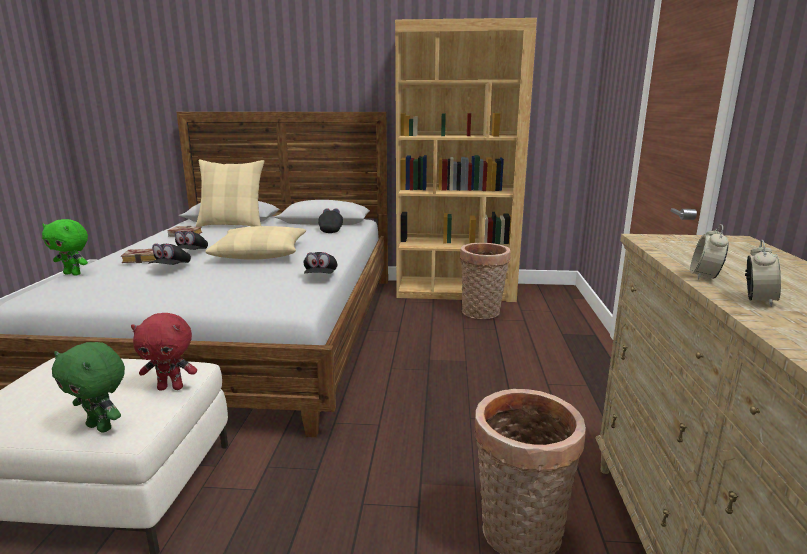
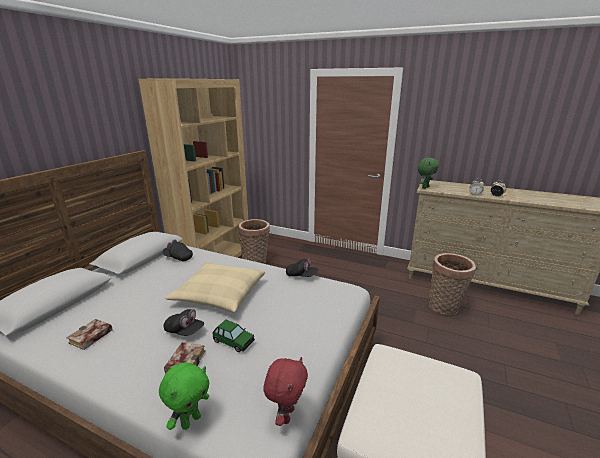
camera: 70 degrees left, 5 degrees up
green plush toy [52,342,125,433] -> green plush toy moved to [418,158,439,189]
red plush toy [131,313,197,391] -> red plush toy moved to [263,357,308,426]
black cap [149,243,191,265] -> toy car [212,320,255,352]
beige pillow [196,160,264,227] -> none

